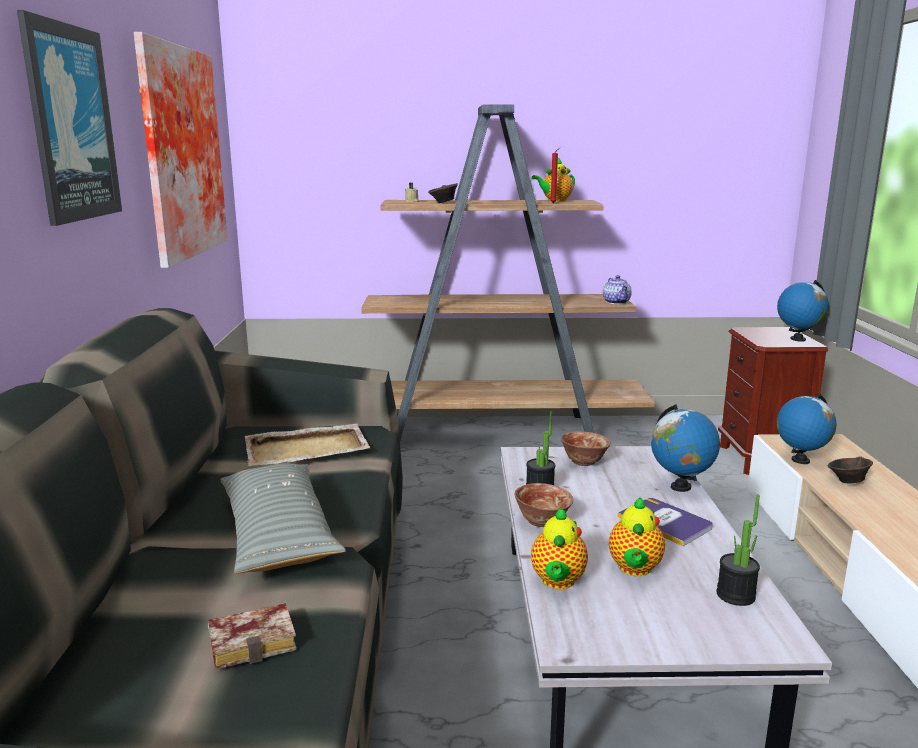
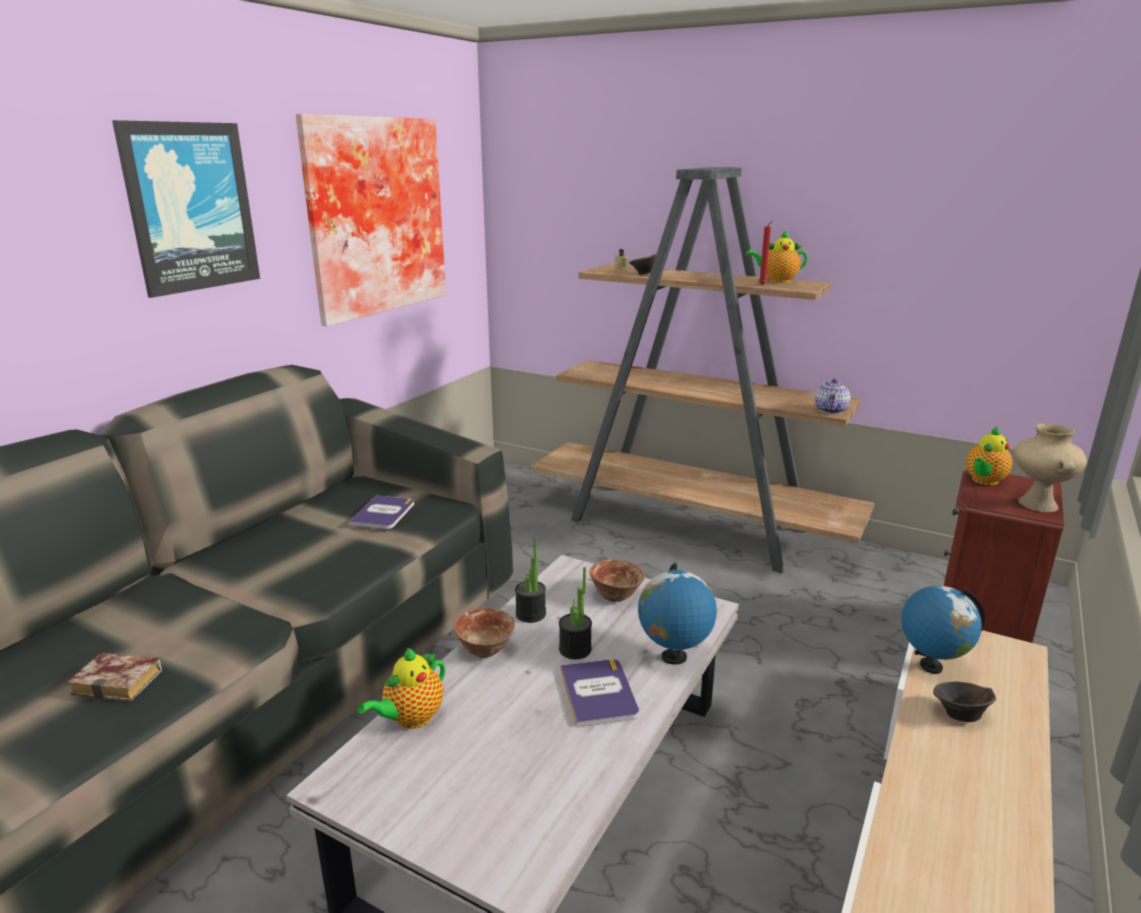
camera: 30 degrees right, 5 degrees up
grey pillow [220,464,346,574] -> none
beige tray [245,423,371,466] -> book [349,495,414,529]
teapot [609,497,665,576] -> teapot moved to [966,426,1013,485]
potted plant [716,495,760,606] -> potted plant moved to [559,567,592,659]
globe [777,280,829,342] -> beige vase [1013,424,1087,513]

